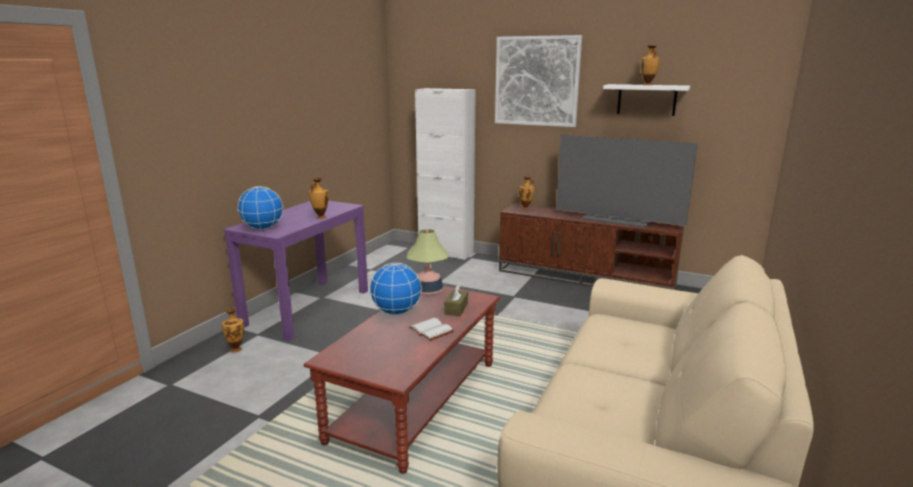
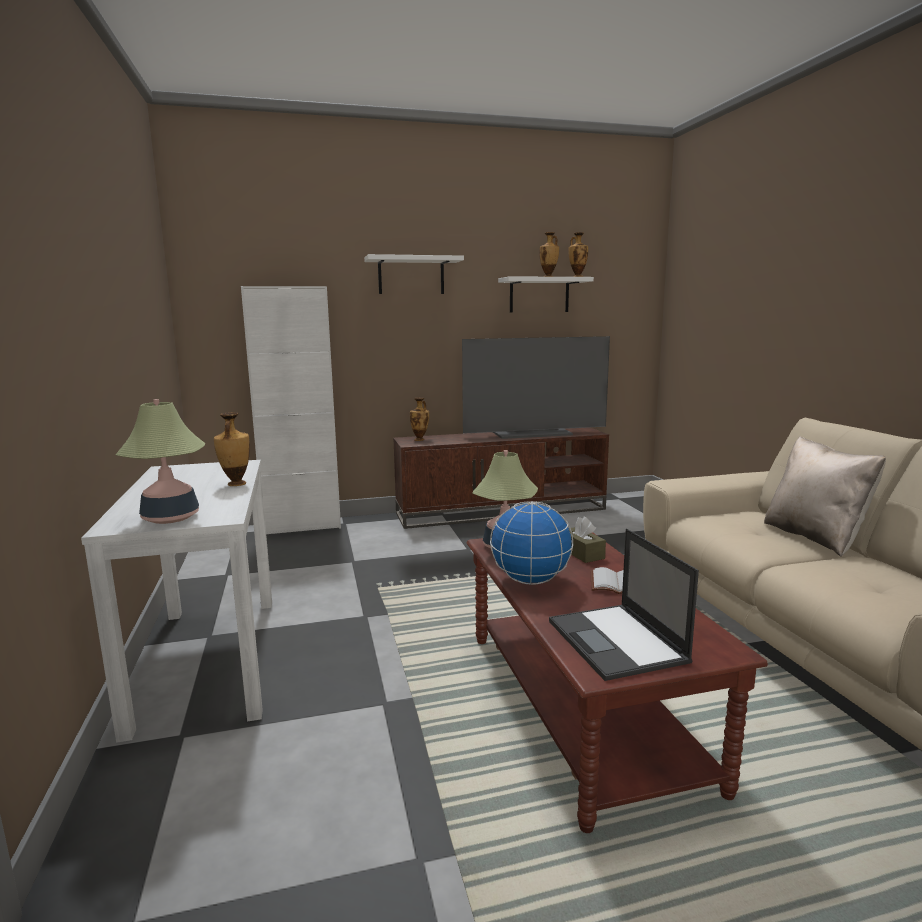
camera: 40 degrees left, 5 degrees down
vase [222,308,244,352] -> vase moved to [568,232,588,277]
purple console table [223,201,368,341] -> white console table [81,460,272,743]
globe [238,186,283,229] -> table lamp [115,399,206,524]
picture [495,35,582,127] -> white shelf [364,254,464,294]
none -> laptop [549,529,699,681]
none -> beige pillow [764,436,886,557]

